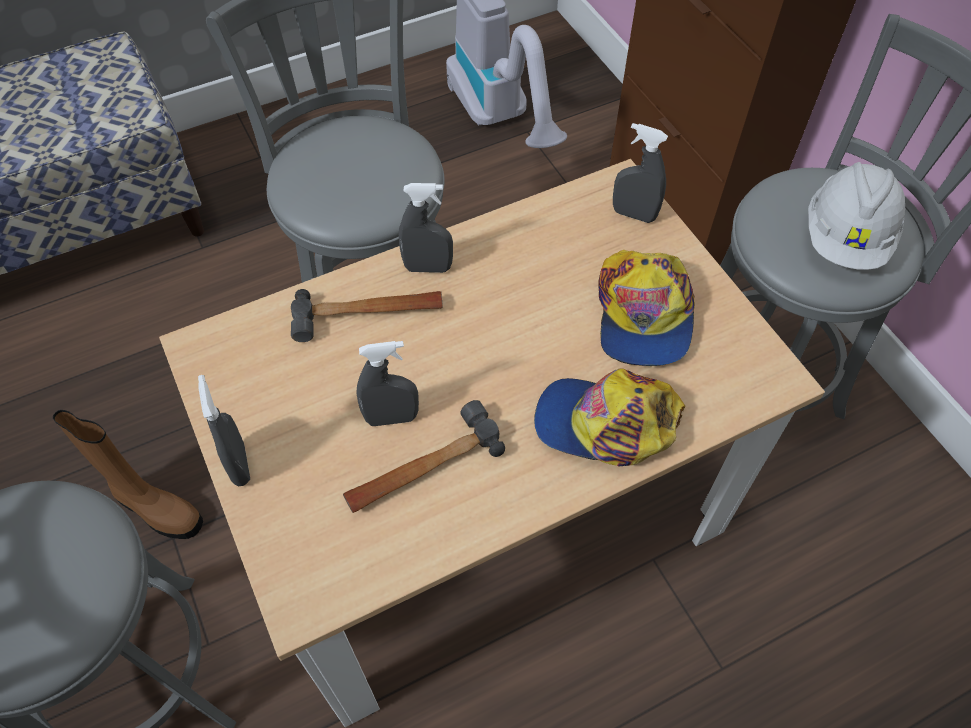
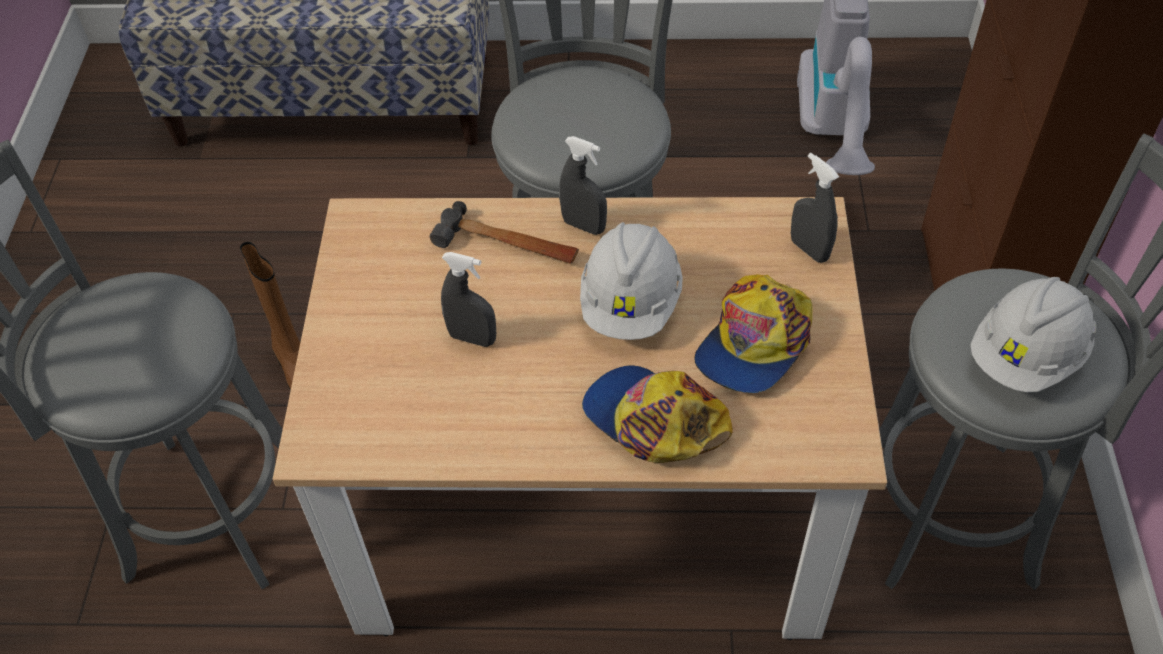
camera: 30 degrees right, 5 degrees down
grey spray bottle [198,375,250,486] -> none
hammer [343,400,505,513] -> none
none -> white hard hat [580,222,683,340]

